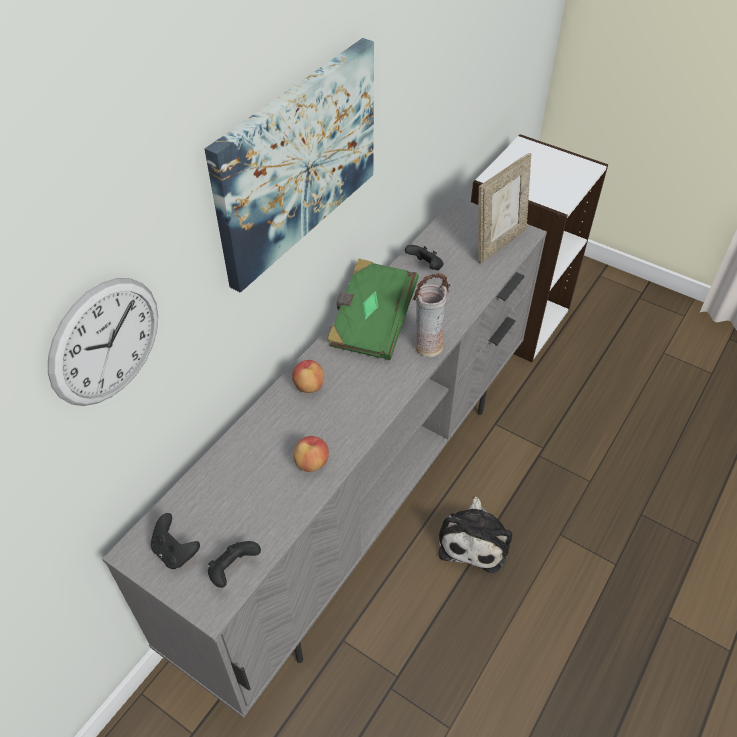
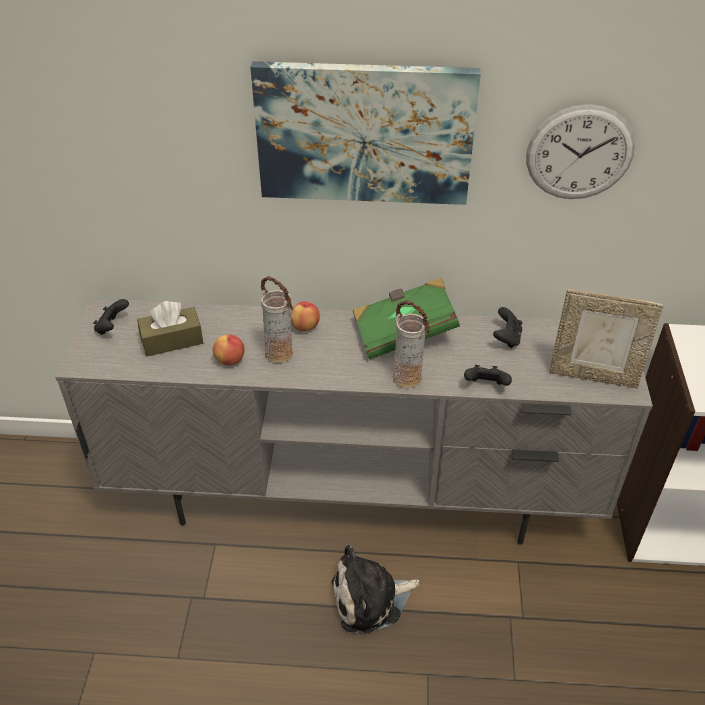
camera: 60 degrees right, 5 degrees down
wall clock [48,278,158,406] -> wall clock moved to [526,104,635,199]
black game controller [208,541,261,588] -> black game controller moved to [464,365,512,386]
none -> brown tissue box [137,301,203,356]
none -> vase [261,276,293,363]

